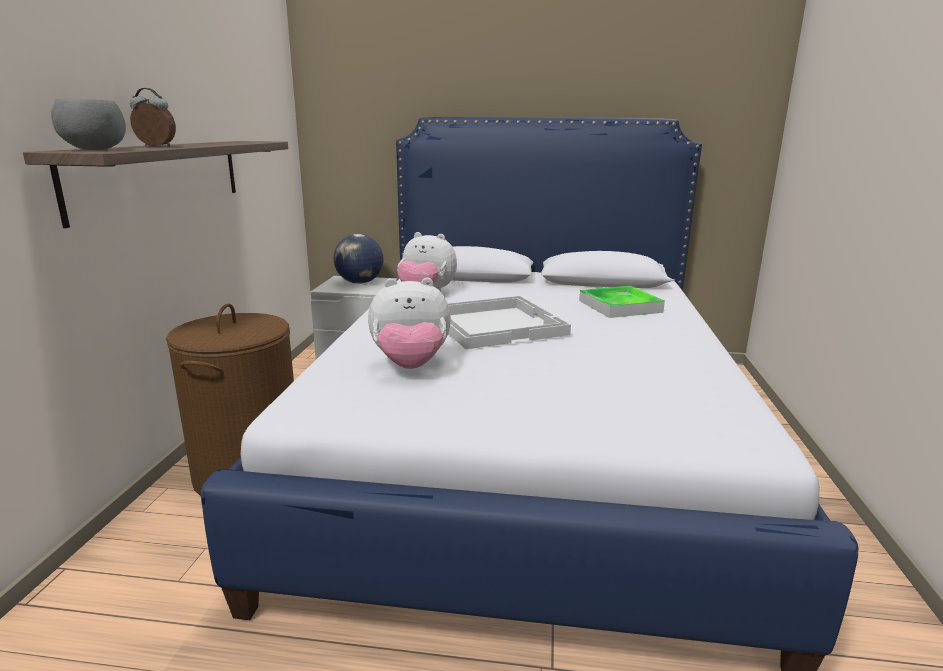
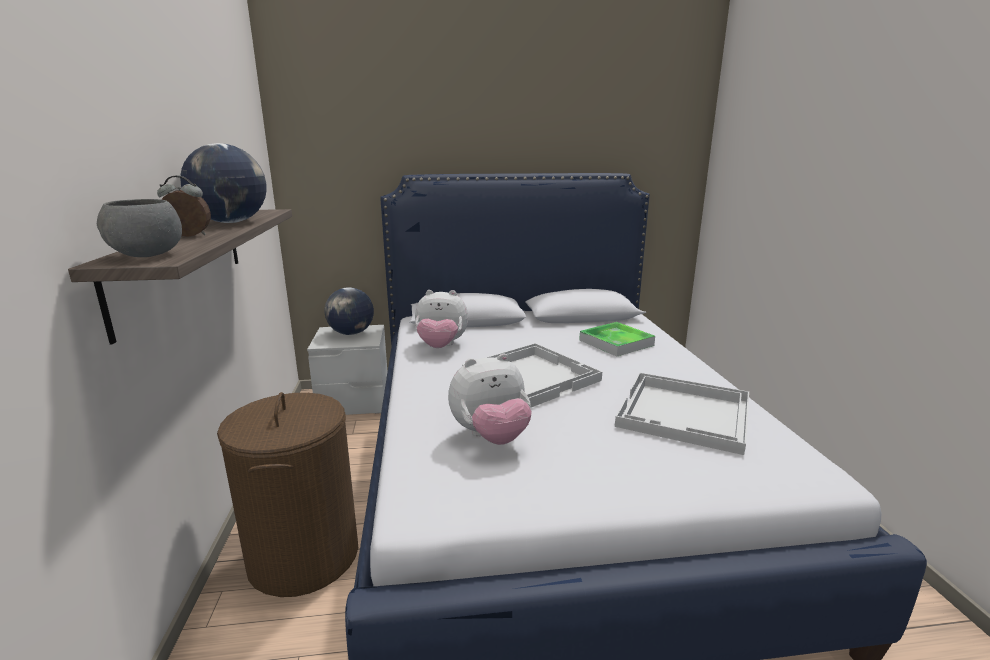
camera: 15 degrees left, 0 degrees up
none -> globe [180,143,267,223]
none -> white tray [615,372,749,455]

